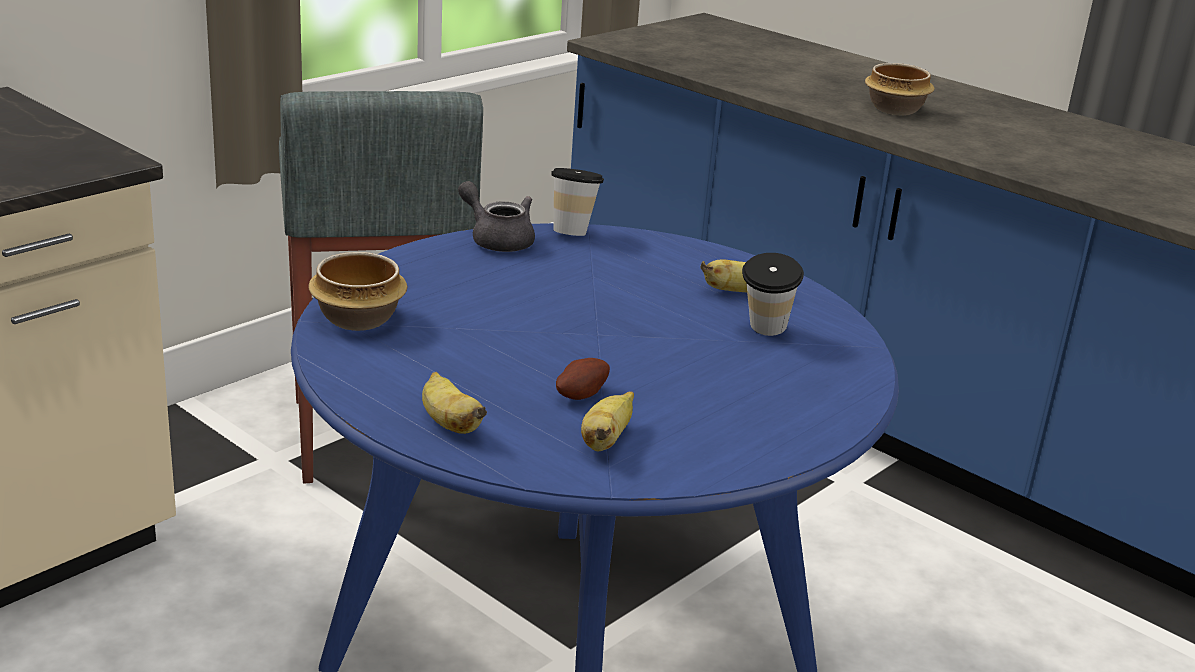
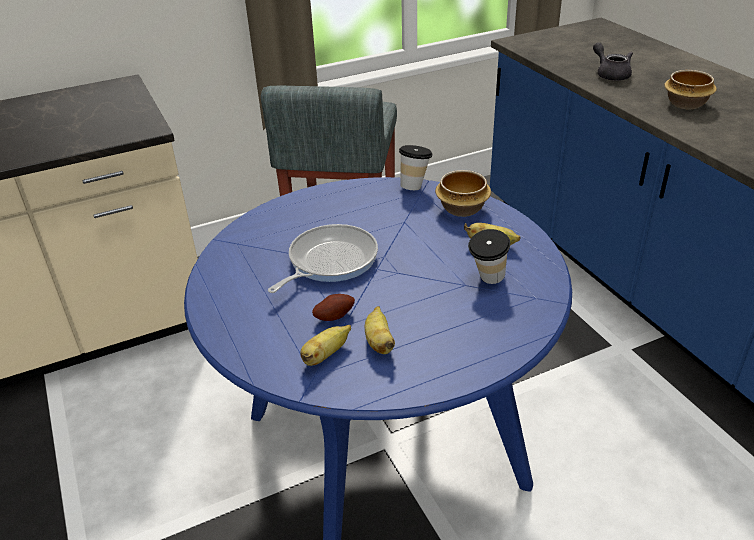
camera: 25 degrees right, 10 degrees up
bowl [308,252,407,331] -> bowl moved to [435,170,491,217]
banana [422,372,487,434] -> banana moved to [365,306,395,354]
grey teapot [458,181,535,252] -> grey teapot moved to [593,42,633,81]
none -> frying pan [268,224,378,293]

